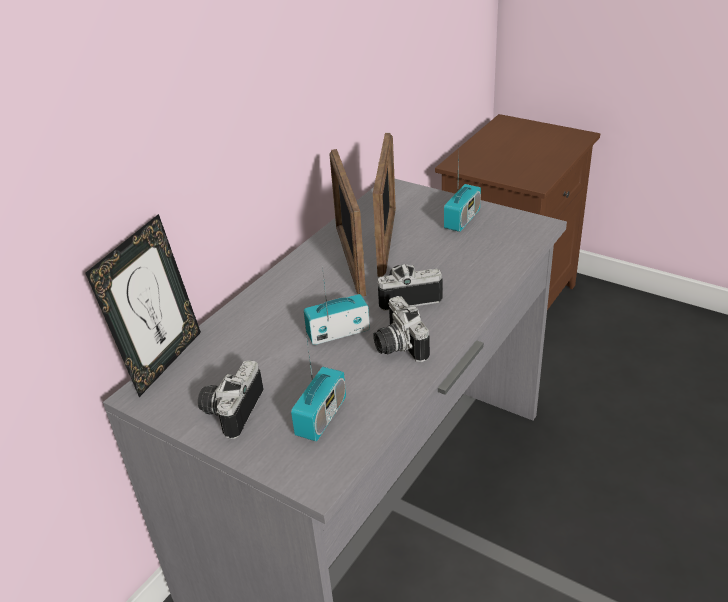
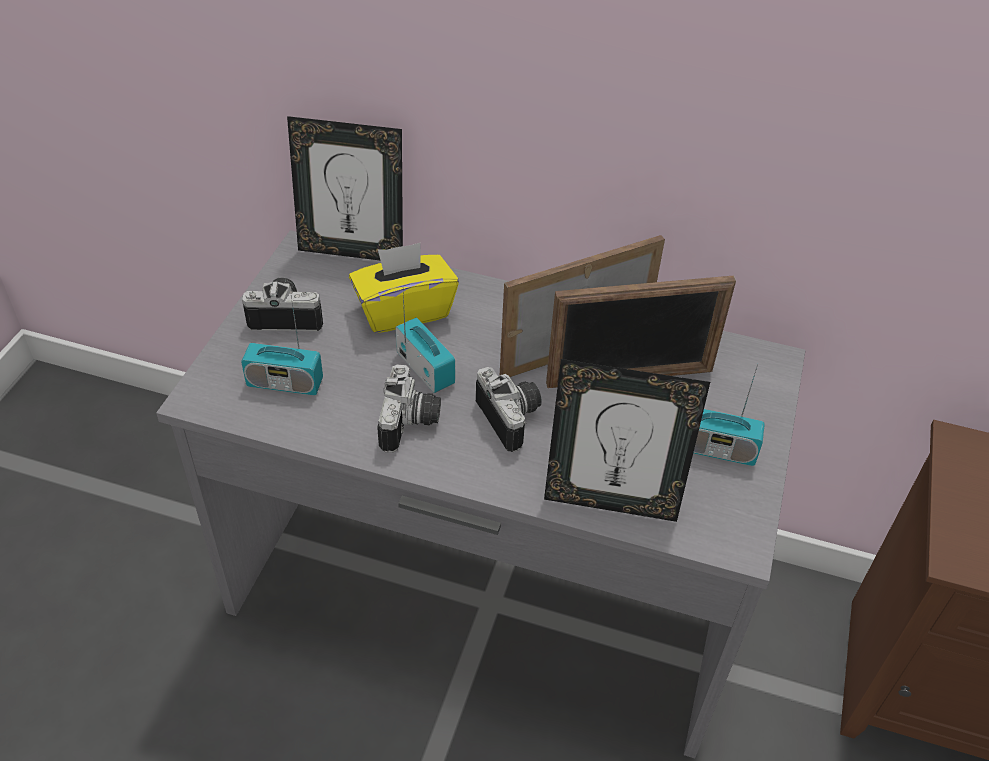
camera: 70 degrees right, 10 degrees up
camera [373,296,430,362] -> camera turned 135 degrees clockwise [377,364,441,453]
none -> yellow tissue box [349,243,459,333]
none -> picture frame [544,359,710,522]

